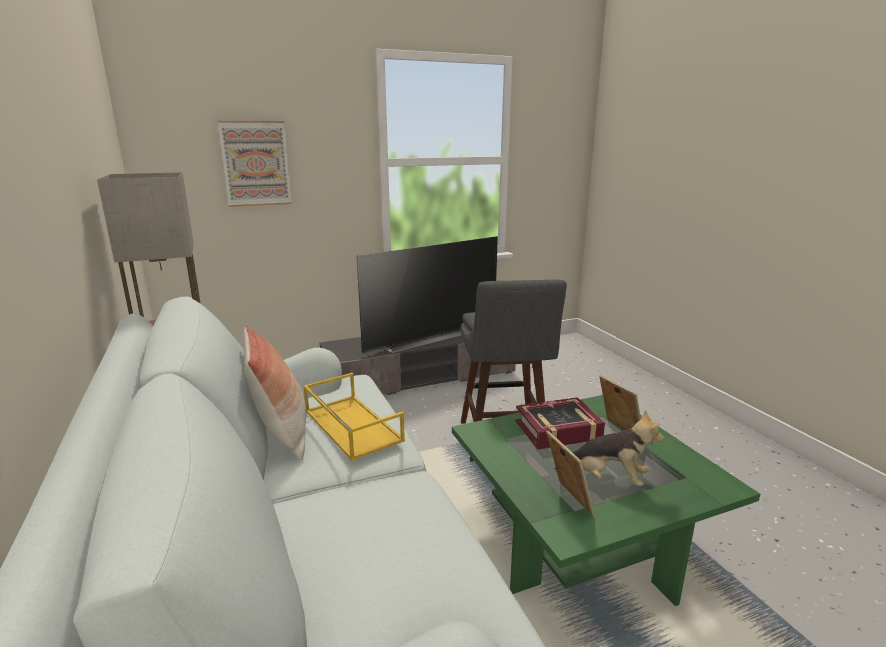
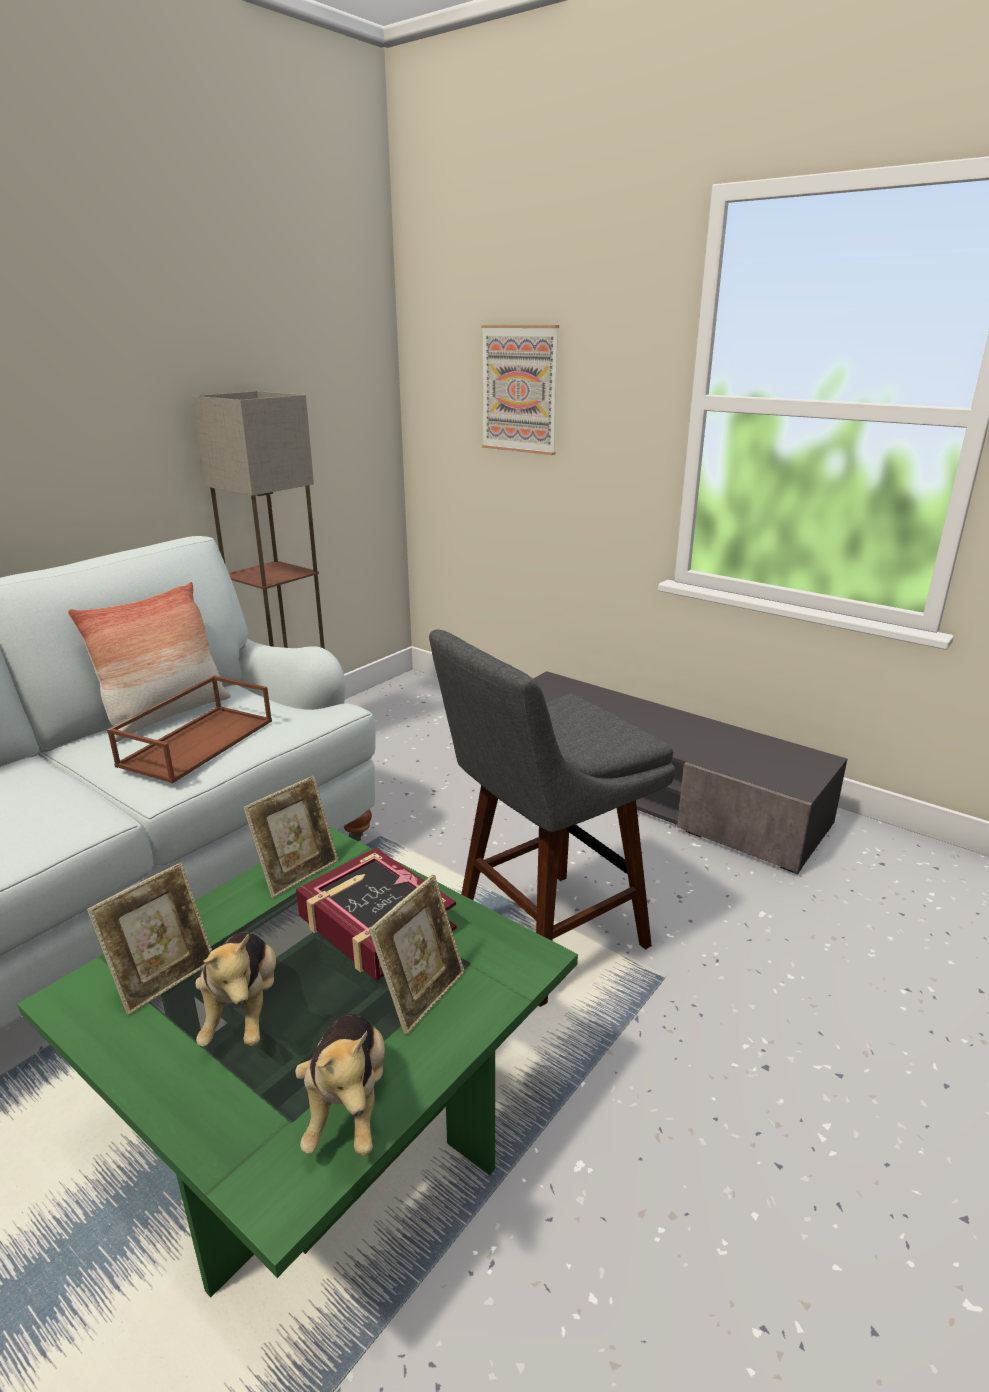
camera: 60 degrees right, 5 degrees up
yellow tray [303,373,405,461] -> brown tray [107,675,272,783]
television [357,236,498,354] -> none
none -> picture frame [243,776,339,898]
none -> plush toy [295,1014,385,1156]

